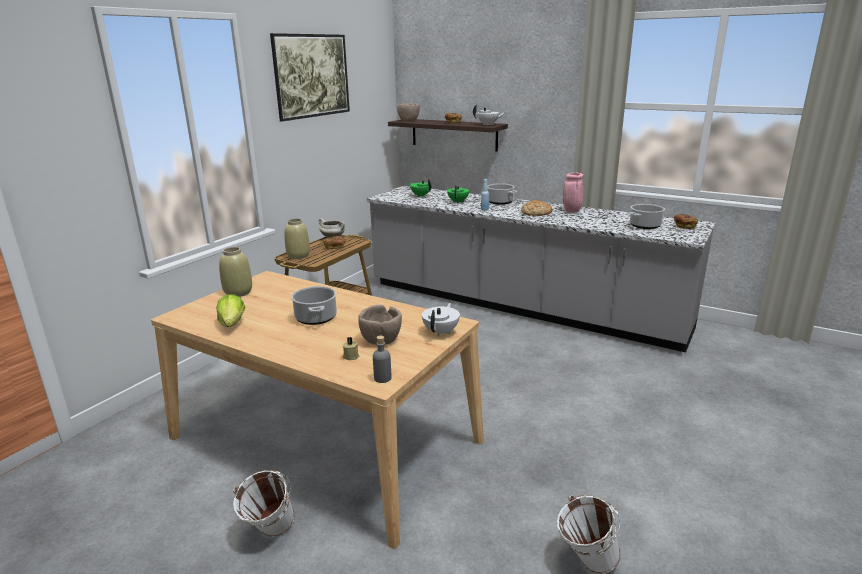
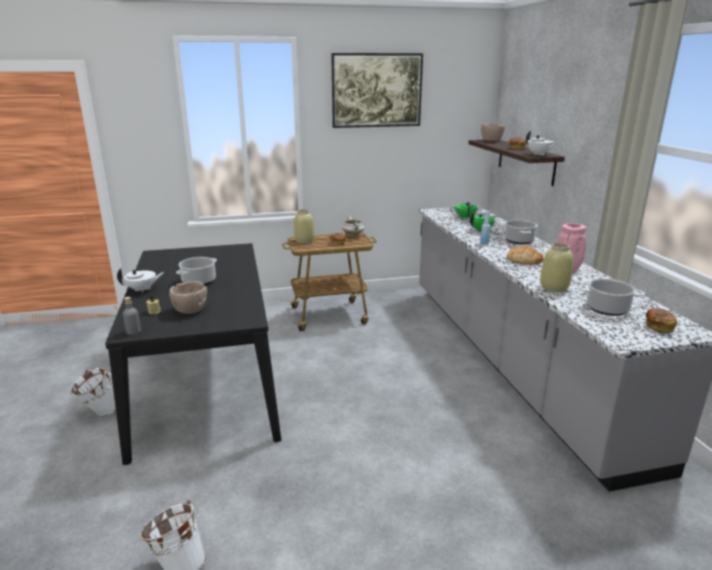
camera: 45 degrees right, 0 degrees up
beige dining table [151,271,484,549] -> black dining table [105,243,281,465]
lettuce [216,294,245,327] -> none
beige vase [219,247,252,297] -> beige vase moved to [540,243,573,293]
white teapot [422,303,460,336] -> white teapot moved to [117,268,164,293]

